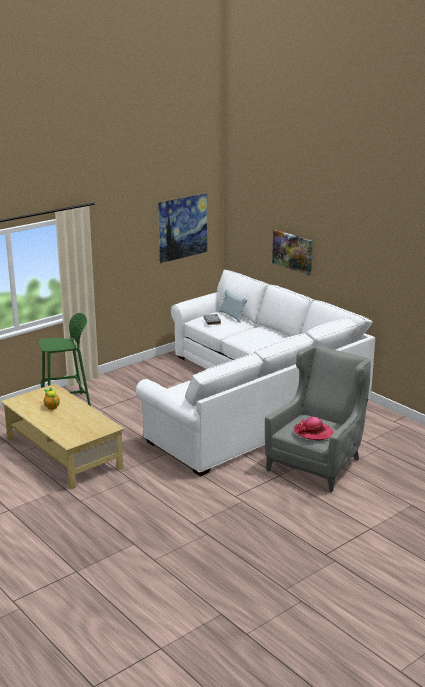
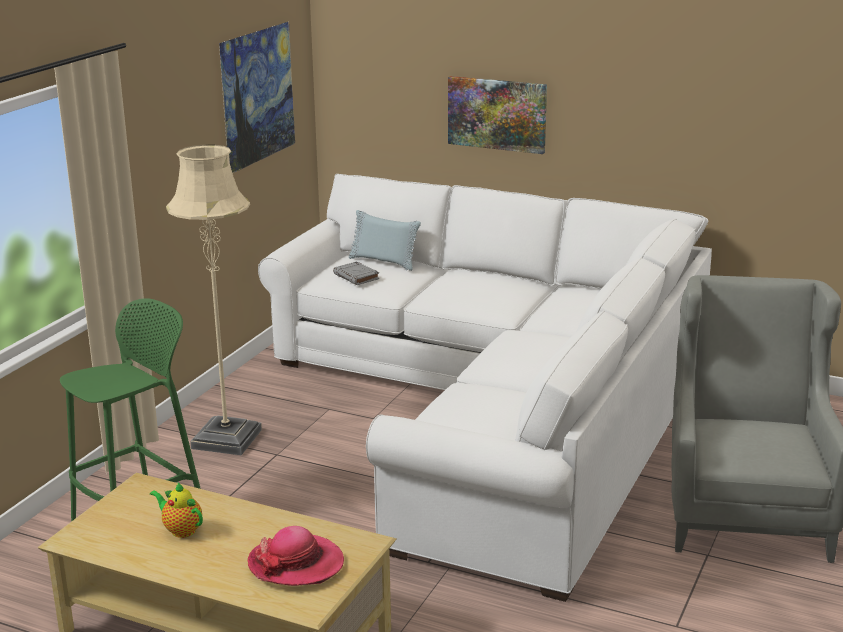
camera: 25 degrees left, 0 degrees up
hat [294,417,334,441] -> hat moved to [248,526,344,586]
none -> beige floor lamp [166,144,262,455]

